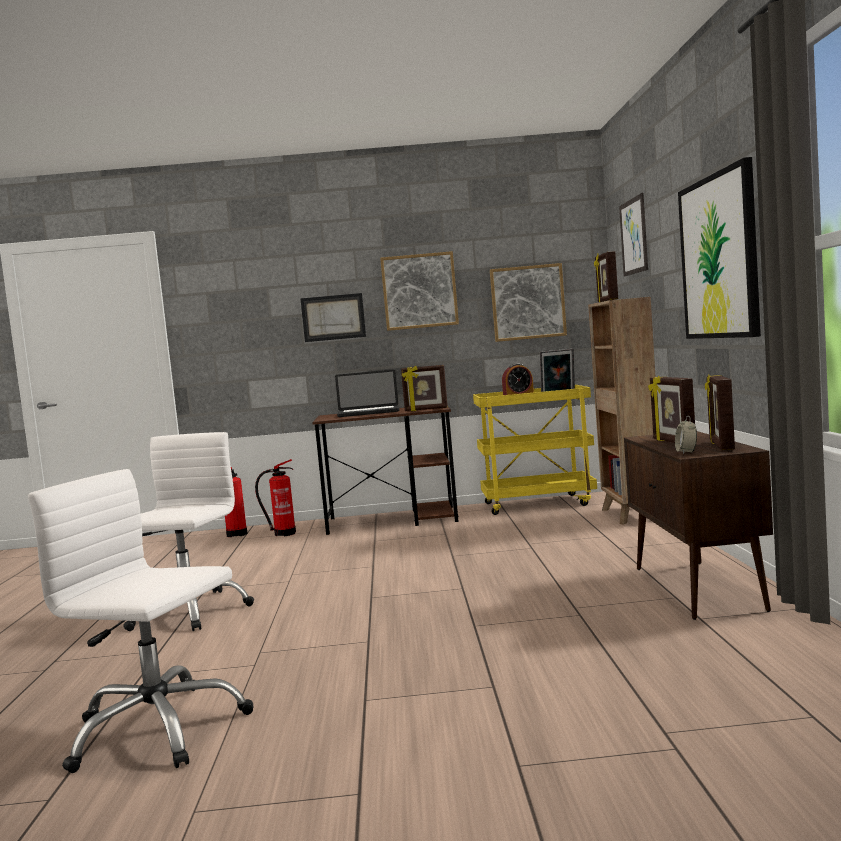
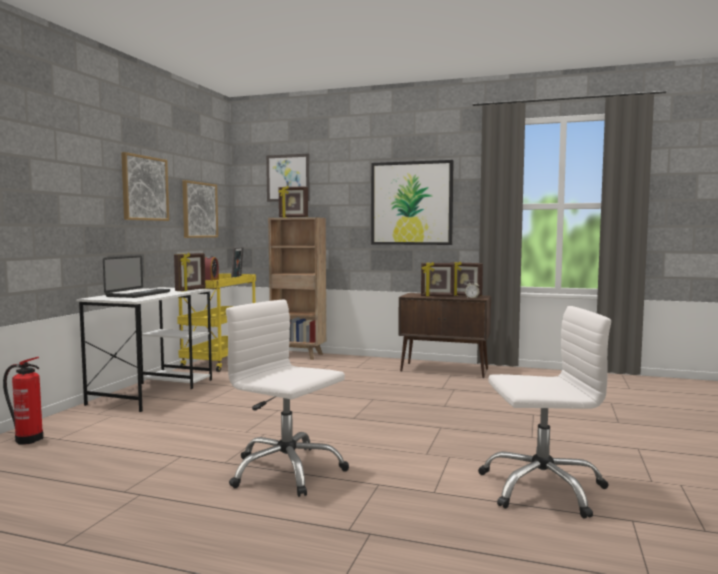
camera: 70 degrees left, 0 degrees up
white office chair [28,469,254,773] -> white office chair turned 135 degrees counterclockwise [478,306,611,519]
fire extinguisher [255,459,296,536] -> none
picture [300,293,366,342] -> none
brown desk [312,407,459,535] -> white desk [76,287,212,412]

